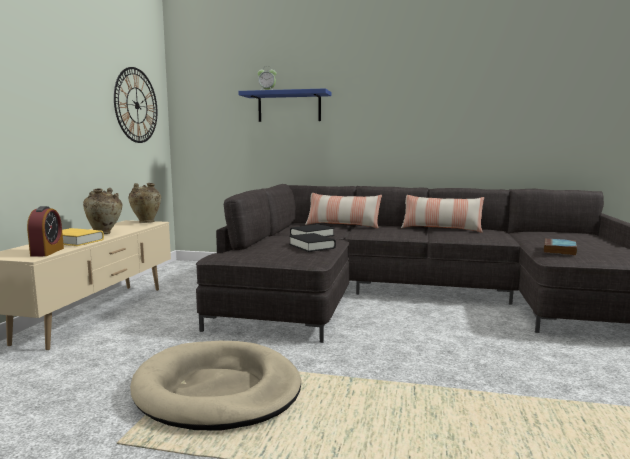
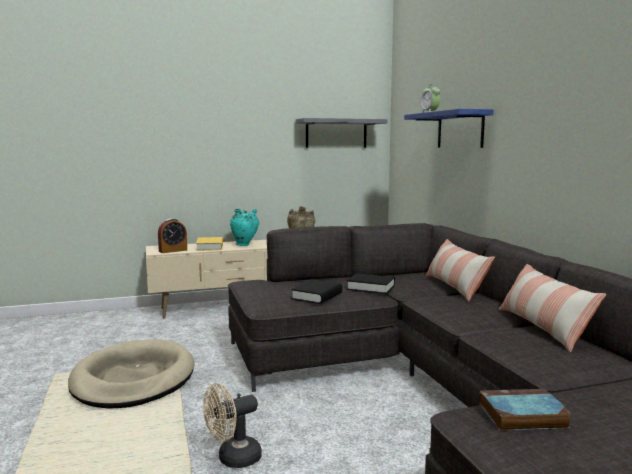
camera: 60 degrees right, 0 degrees up
beige vase [83,188,123,234] -> turquoise vase [230,209,259,246]
wall clock [114,67,157,143] -> grey shelf [296,118,387,148]
none -> beige fan [203,383,262,468]

